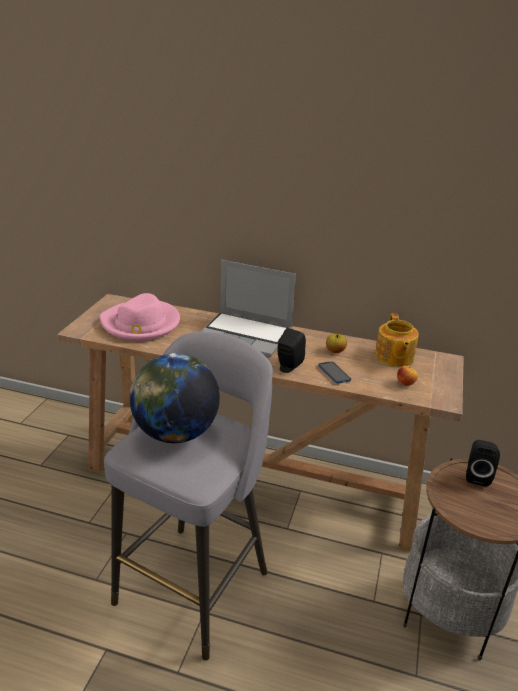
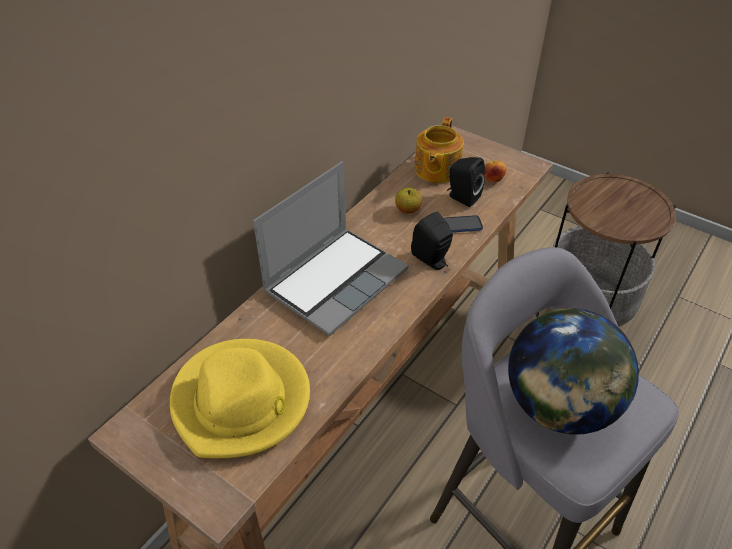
camera: 70 degrees left, 15 degrees up
pink hat [100,293,180,341] -> yellow hat [170,339,310,458]
teapot [375,314,419,367] -> teapot turned 90 degrees clockwise [415,117,464,183]
black speaker [466,440,500,486] -> black speaker moved to [447,157,485,207]

